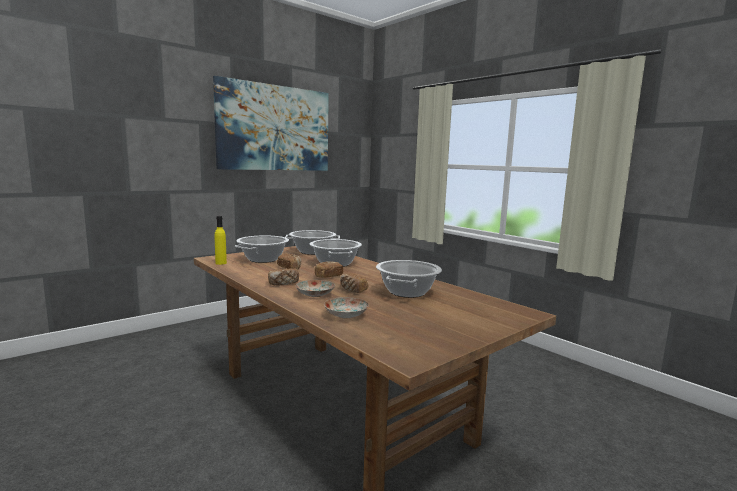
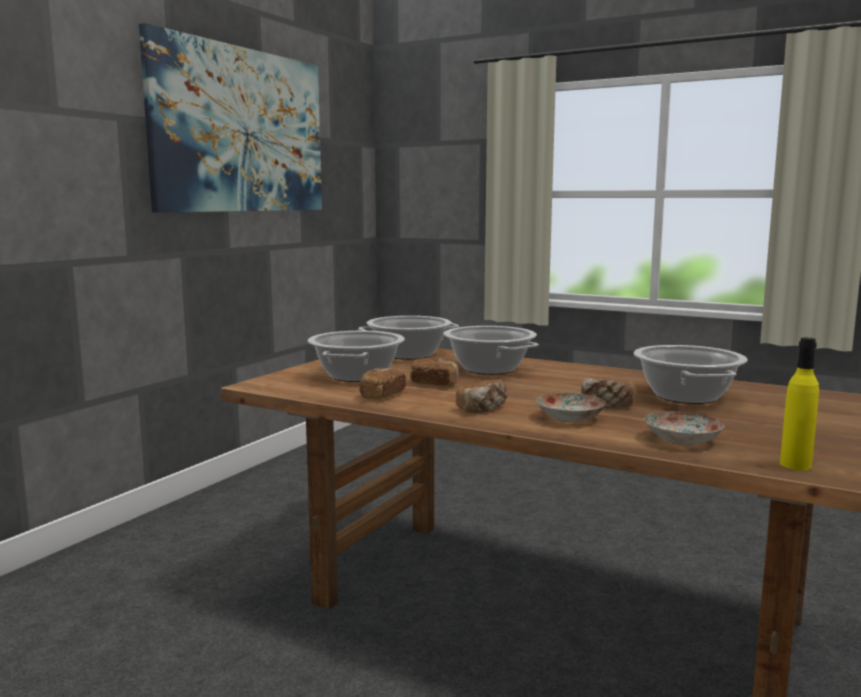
camera: 20 degrees left, 0 degrees up
yellow bottle [215,216,227,265] -> yellow bottle moved to [780,338,819,470]
bread [315,261,343,278] -> bread moved to [359,368,406,399]

